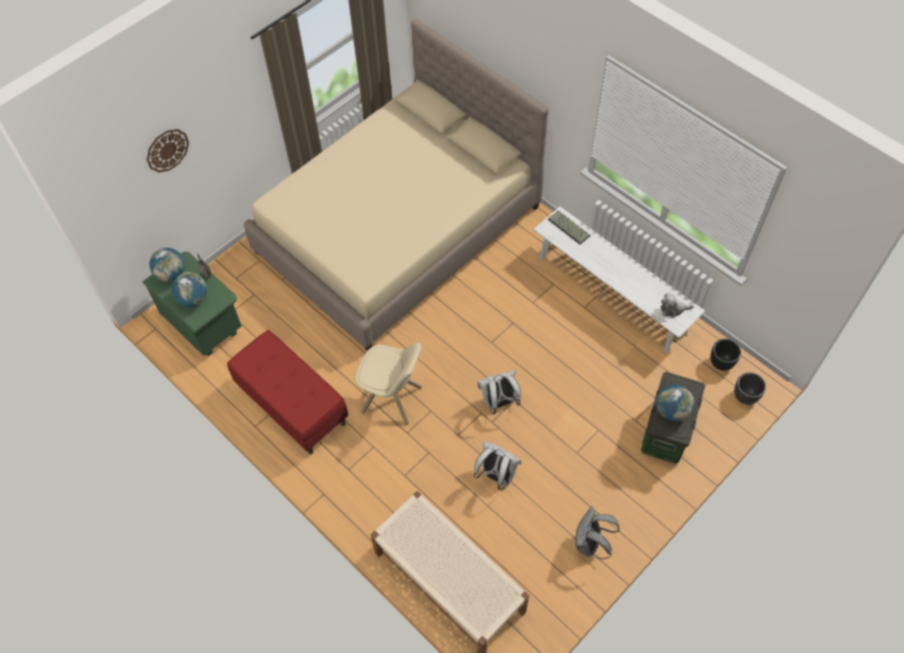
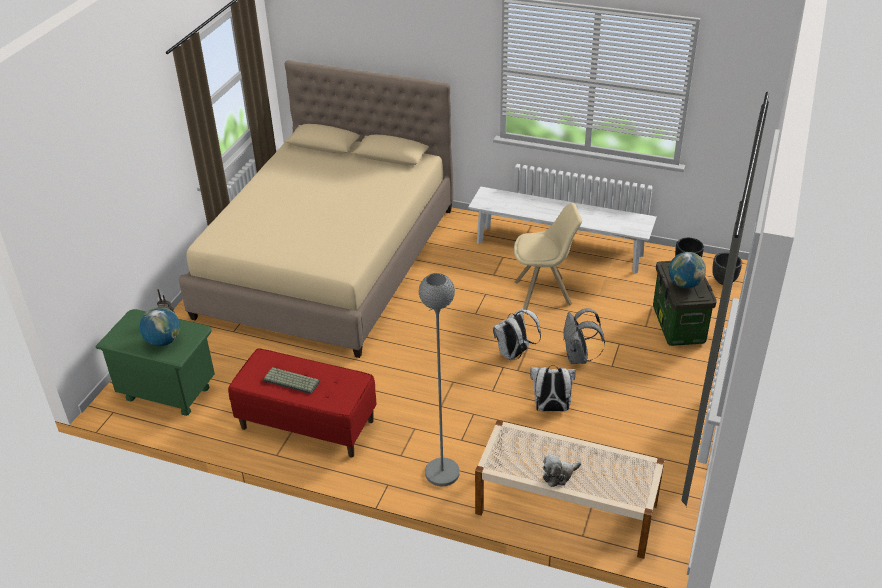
camera: 25 degrees left, 20 degrees down
wall clock [147,129,189,172] -> none
globe [149,248,185,282] -> none
beige chair [355,343,422,425] -> beige chair moved to [514,203,582,310]
keyboard [548,210,591,245] -> keyboard moved to [263,367,320,394]
grey backpack [575,506,620,559] -> grey backpack moved to [563,308,605,364]
plush toy [661,293,694,318] -> plush toy moved to [543,454,581,487]
none -> grey floor lamp [419,273,460,486]

